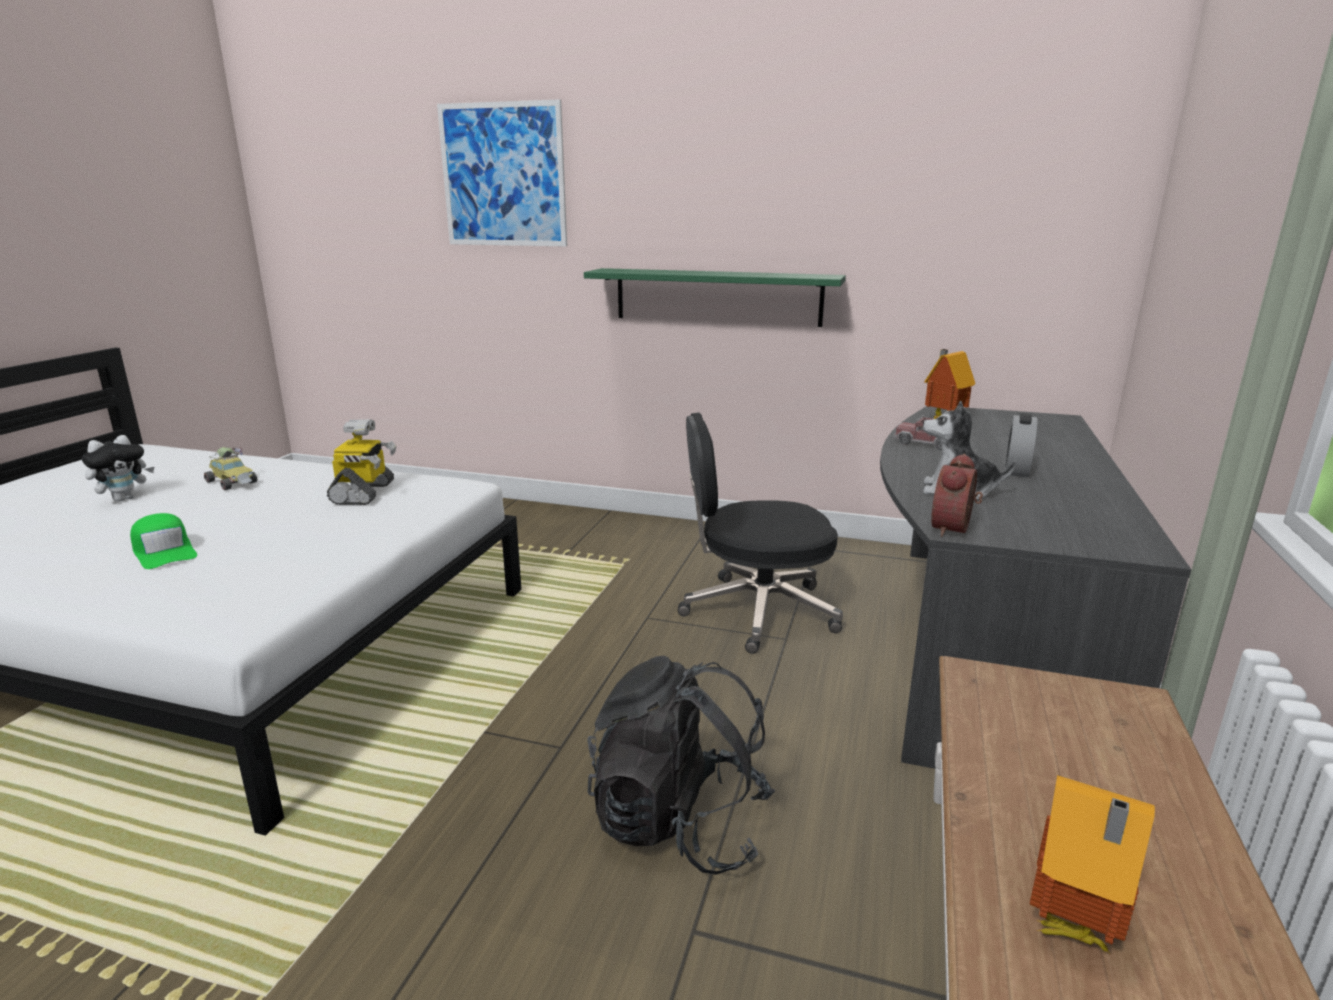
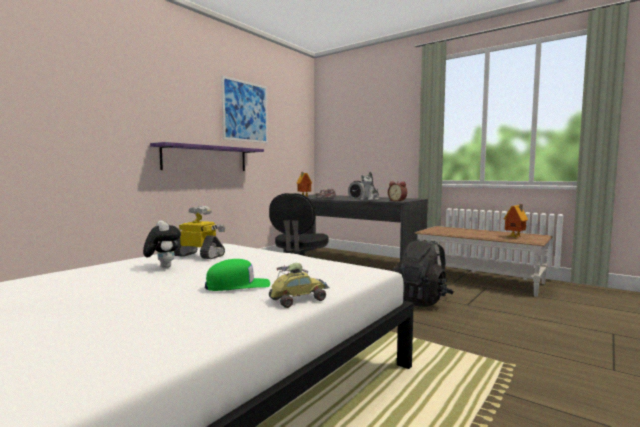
camera: 70 degrees left, 15 degrees down
plush toy [82,435,154,502] -> plush toy moved to [143,220,181,269]
toy car [204,447,257,490] -> toy car moved to [269,263,329,308]
picture [437,99,567,247] -> picture moved to [221,75,268,143]
green shelf [584,268,846,327] -> purple shelf [150,142,264,171]

